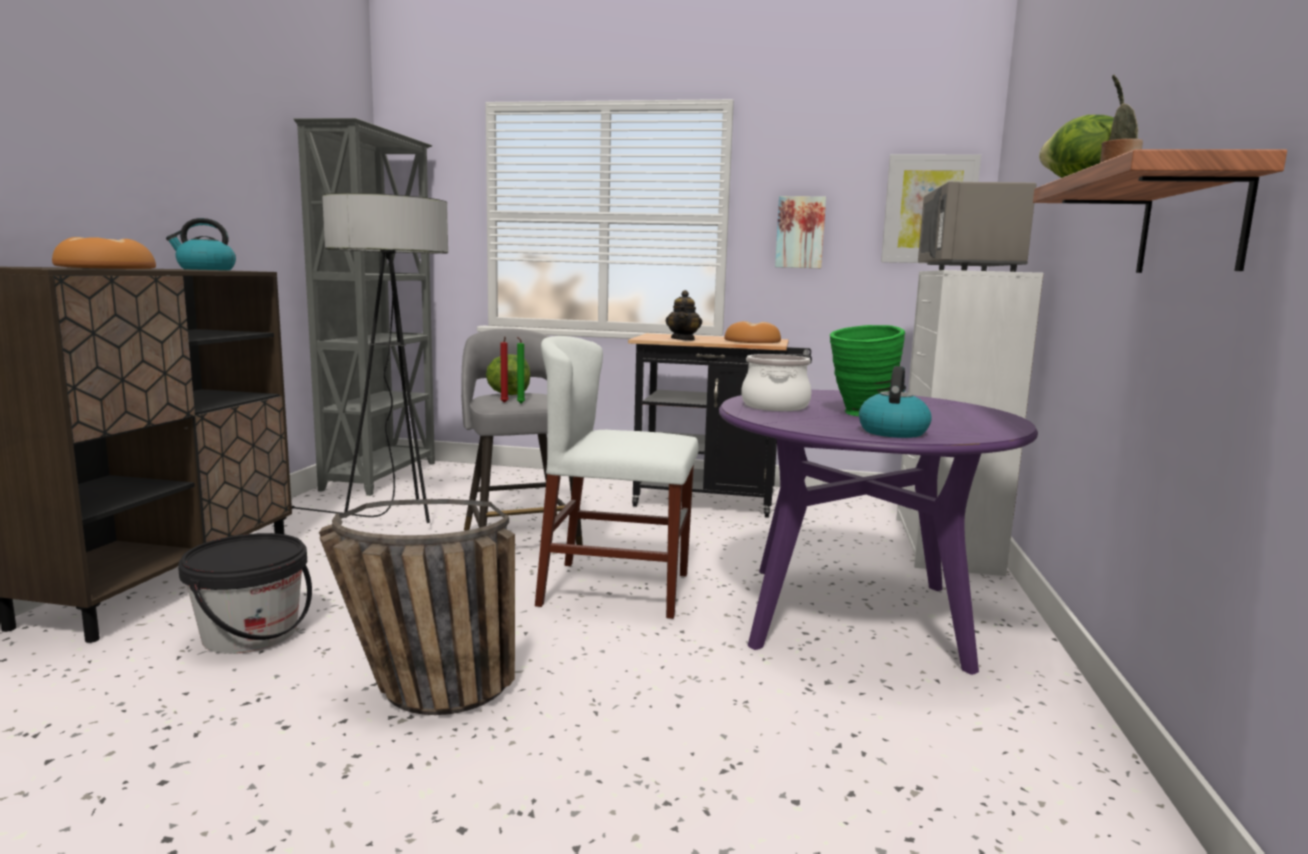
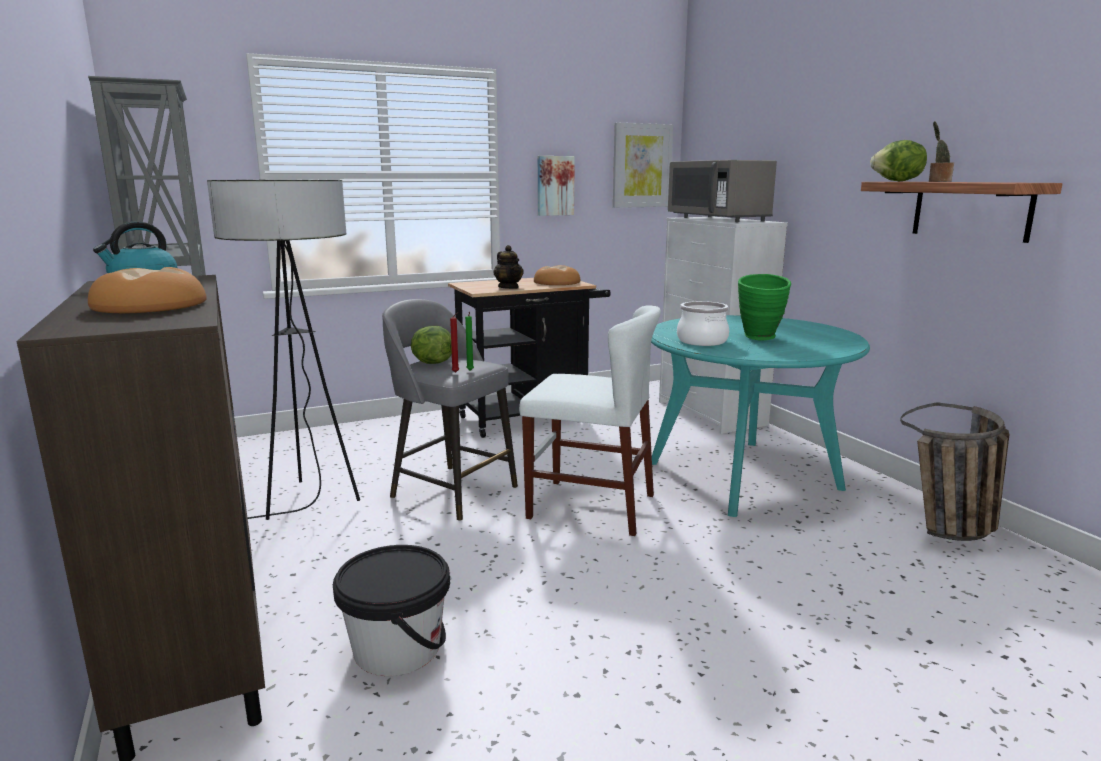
camera: 35 degrees left, 5 degrees up
basket [319,499,515,715] -> basket moved to [900,402,1010,541]
white chair [535,336,698,619] -> white chair turned 135 degrees counterclockwise [519,306,661,536]
purple dining table [719,390,1038,675] -> turquoise dining table [651,315,870,517]
kettle [859,366,932,438] -> none

